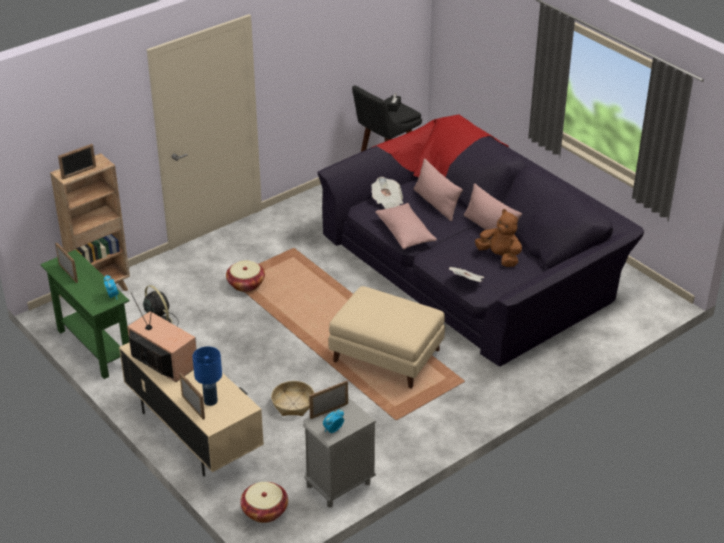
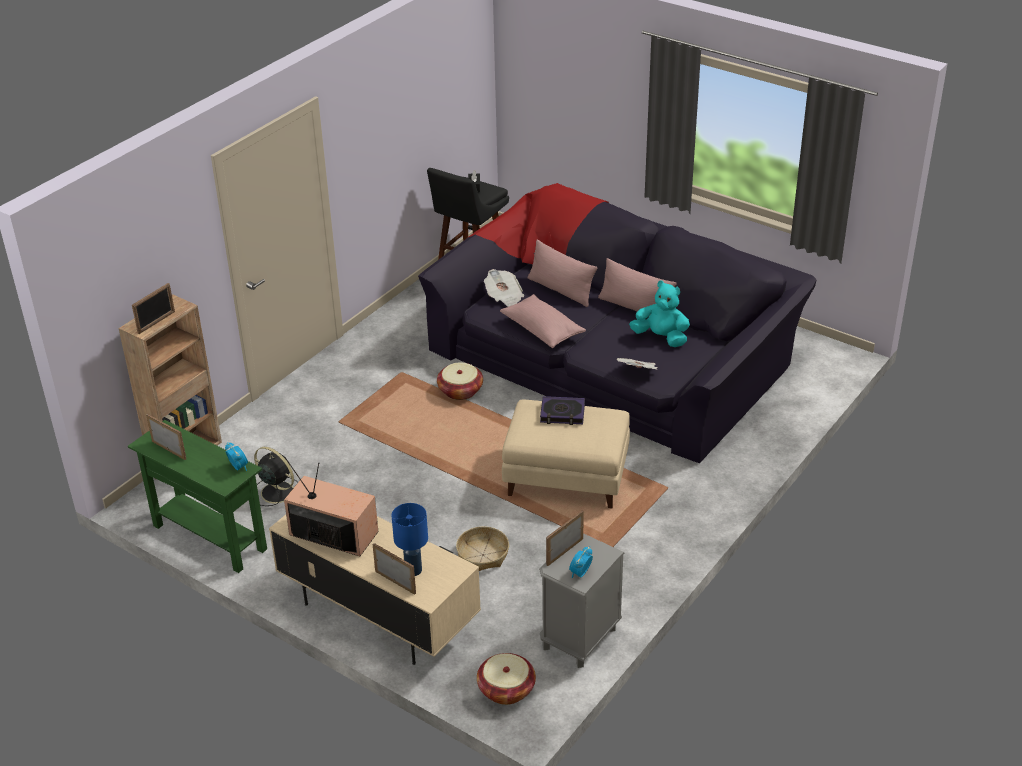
camera: 15 degrees left, 0 degrees up
basket [226,260,265,292] -> basket moved to [437,363,483,400]
brown plush toy [475,209,522,267] -> turquoise plush toy [629,281,690,347]
none -> book [540,396,585,425]

